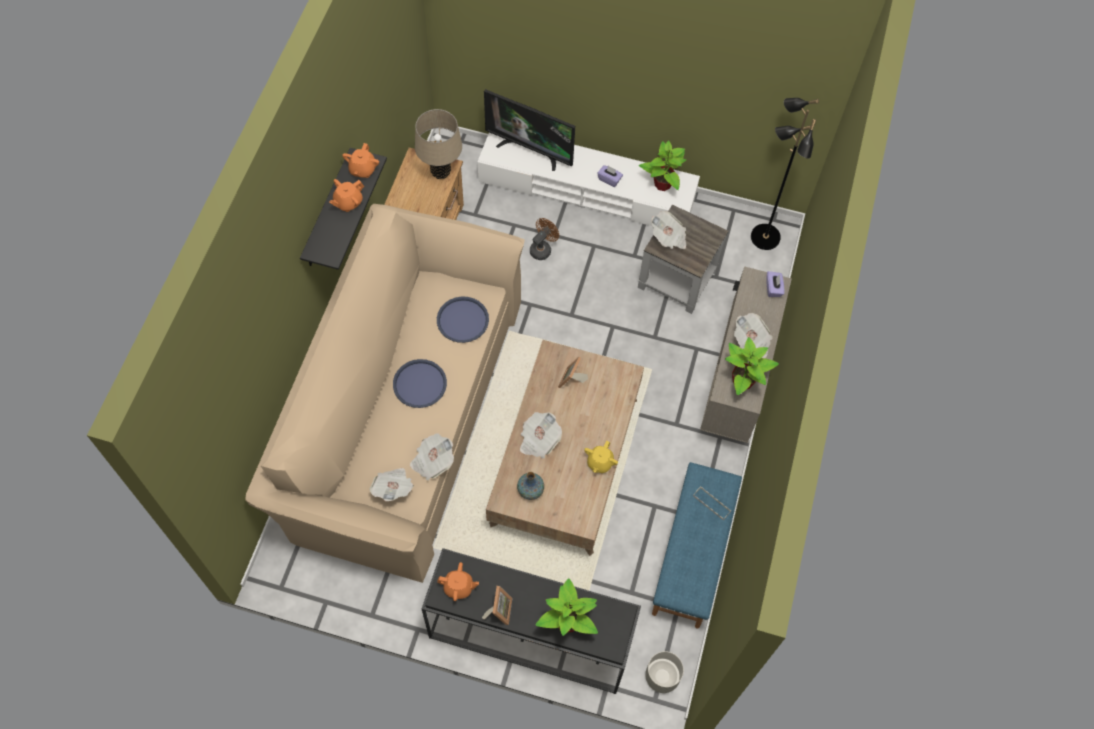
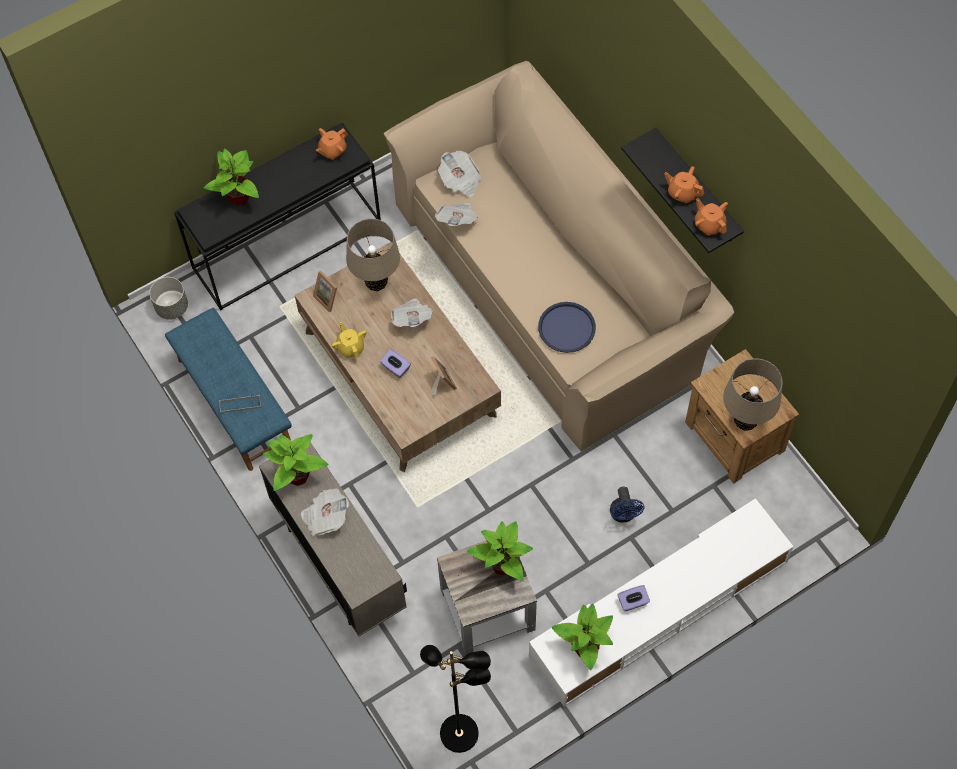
camera: 135 degrees right, 0 degrees up
orange teapot [329,179,364,212] -> orange teapot turned 60 degrees counterclockwise [664,166,704,203]
blue tray [393,359,447,408] -> none
picture frame [482,586,513,625] -> picture frame moved to [313,271,337,312]
television [484,89,575,171] -> none
vase [517,472,544,500] -> beige table lamp [346,218,400,291]
brown fan [530,218,559,260] -> blue fan [610,487,644,523]
newspaper [651,211,686,249] -> potted plant [467,521,533,581]
purple tissue box [766,271,784,297] -> purple tissue box moved to [380,349,411,378]

